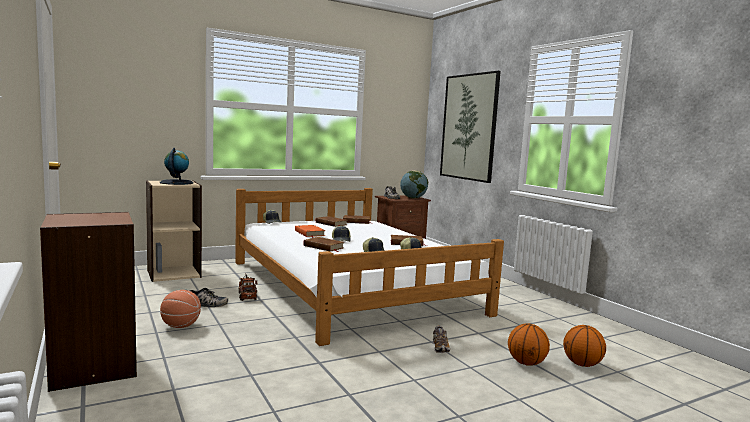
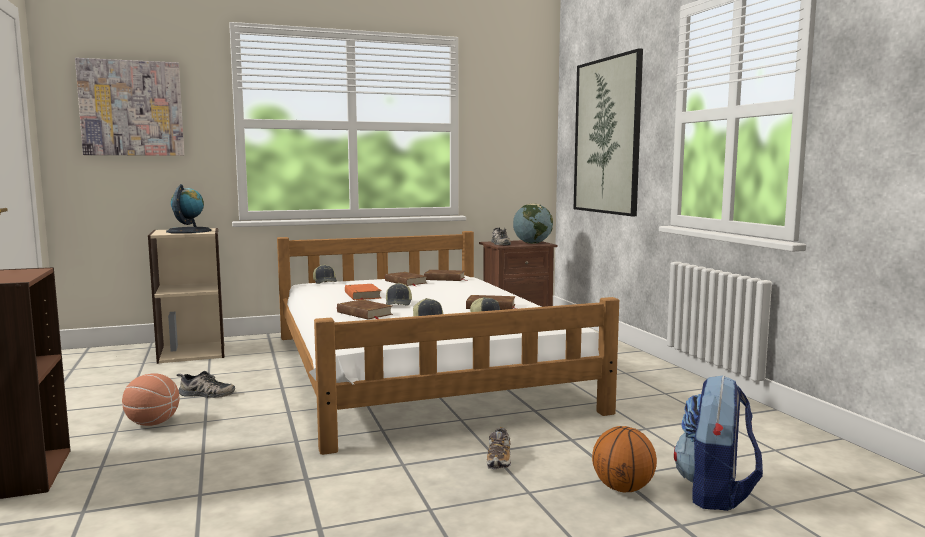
camera: 10 degrees right, 0 degrees up
toy truck [239,275,257,301] -> none
basketball [563,325,606,367] -> backpack [674,375,763,511]
none -> picture [75,58,184,156]

